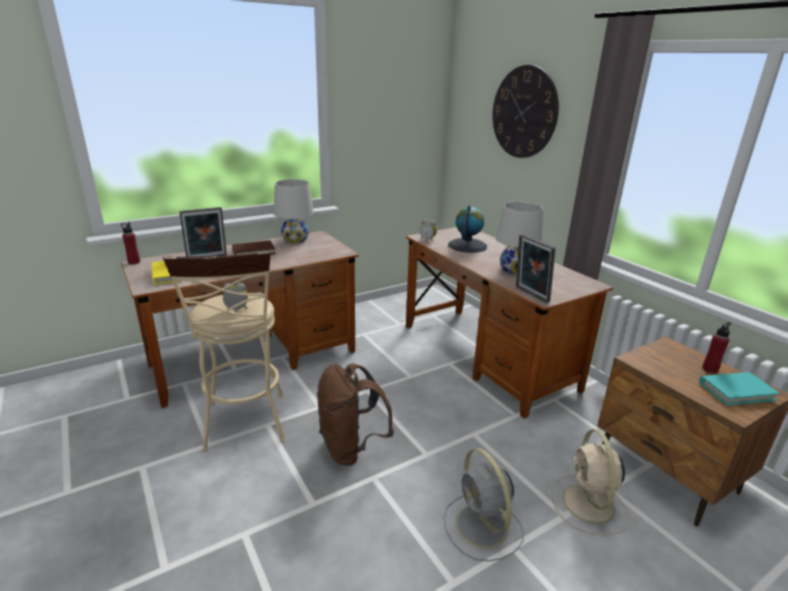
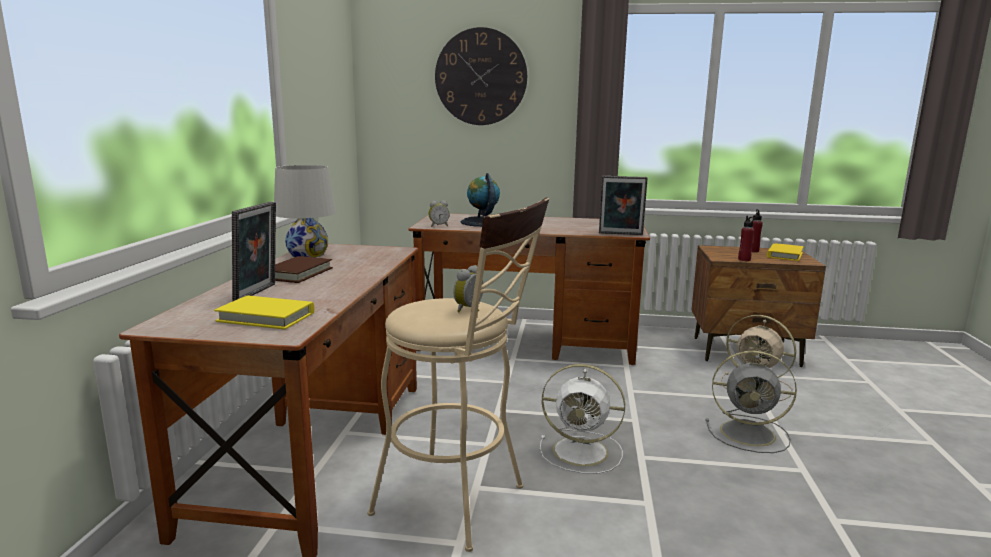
camera: 50 degrees left, 10 degrees down
red bottle [121,222,140,264] -> red bottle moved to [738,216,755,261]
brown backpack [317,363,394,466] -> white fan [540,364,625,474]
white table lamp [496,202,543,274] -> none
turquoise book [699,372,780,406] -> yellow book [767,243,804,261]

